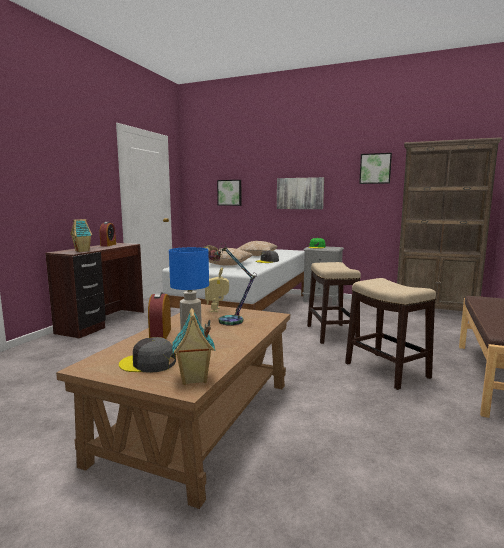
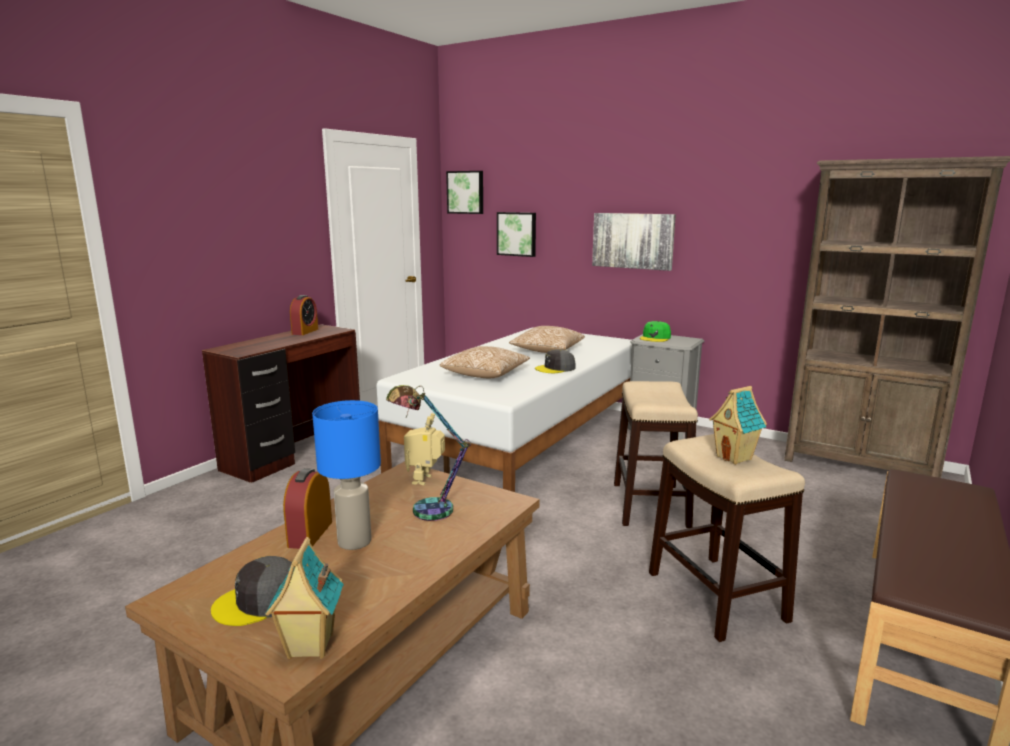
camera: 10 degrees right, 5 degrees up
toy house [70,219,92,252] -> toy house moved to [709,386,767,464]
grey cap [119,337,176,373] -> grey cap turned 45 degrees counterclockwise [211,556,292,626]
picture [359,153,392,184] -> picture moved to [446,171,483,214]

